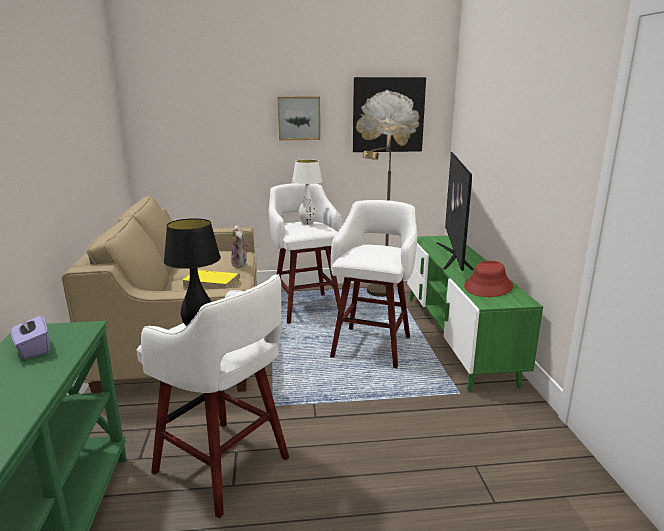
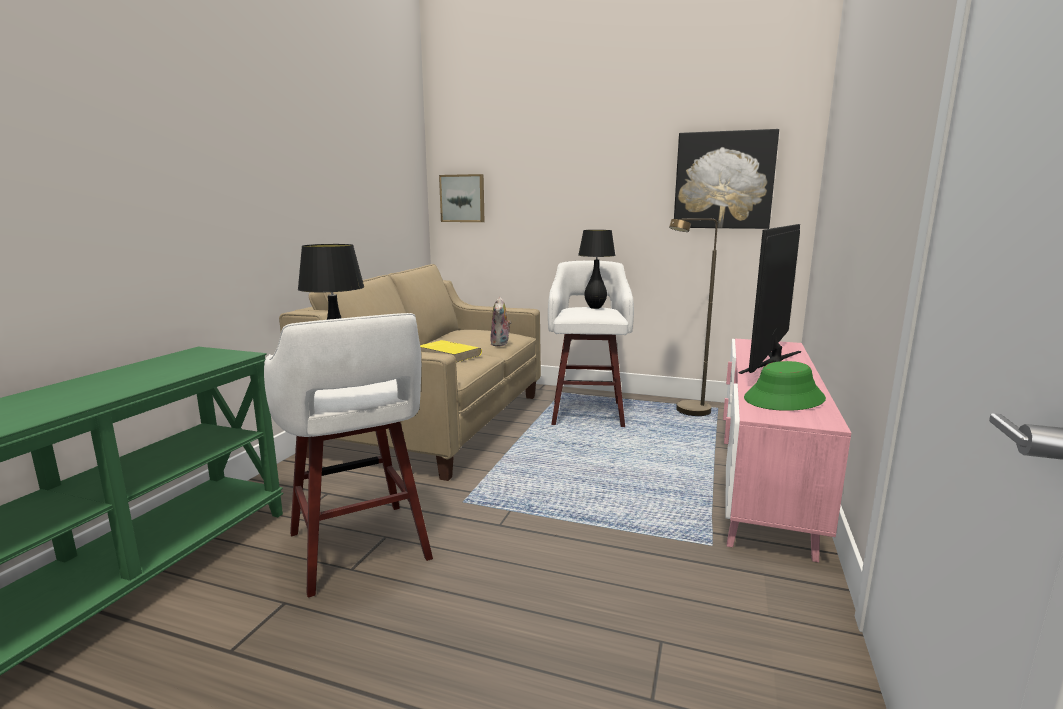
camera: 25 degrees right, 5 degrees down
purple tissue box [11,313,50,359] -> none
picture [278,97,320,140] -> picture moved to [439,174,485,222]
white table lamp [292,159,323,225] -> black table lamp [578,230,616,309]
white stool [330,200,417,368] -> none
green tv stand [407,236,543,392] -> pink tv stand [723,339,851,562]
red hat [464,261,513,297] -> green hat [744,361,826,411]

